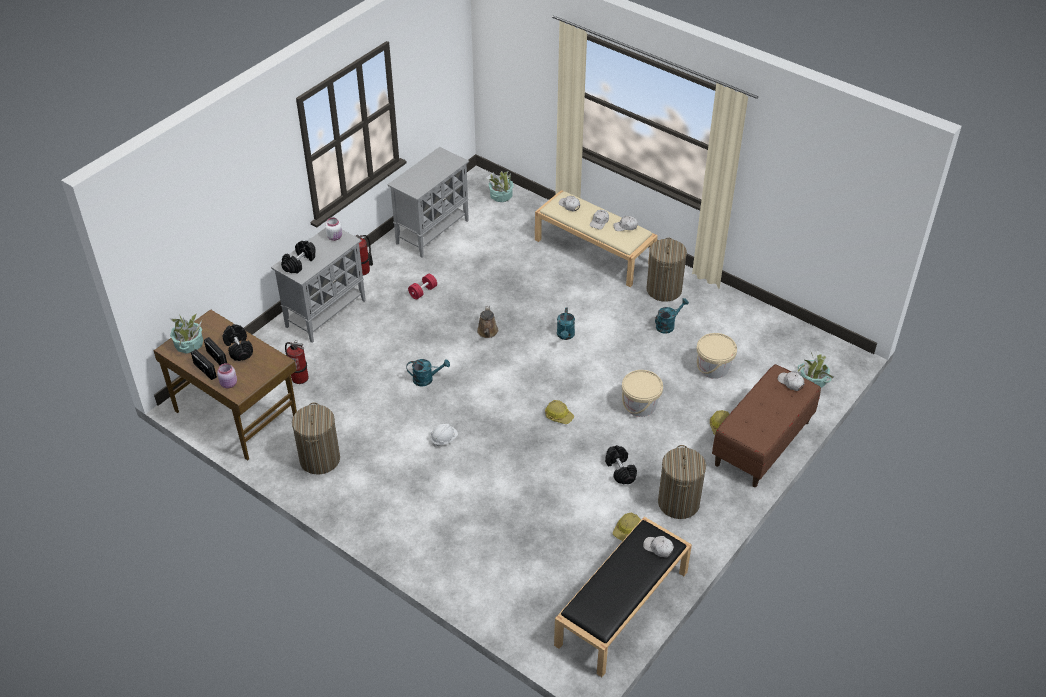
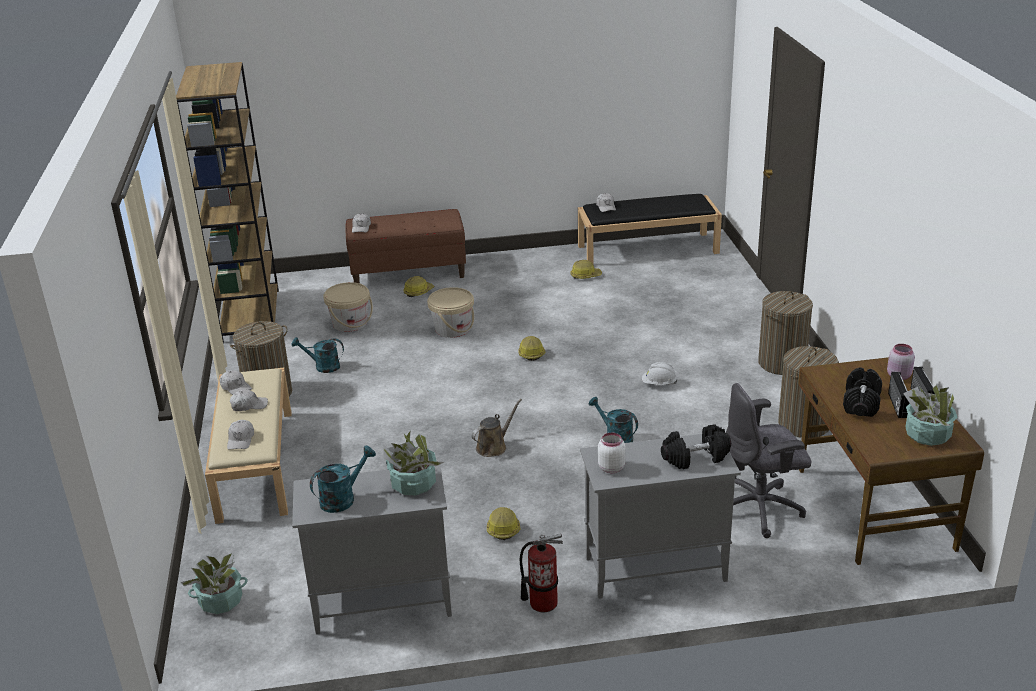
camera: 135 degrees left, 15 degrees down
fire extinguisher [285,340,308,384] -> grey office chair [726,383,811,538]
red dumbbell [408,274,437,299] -> hard hat [487,507,520,540]
turquoise watering can [557,308,575,340] -> turquoise watering can moved to [310,446,376,513]
black dumbbell [605,445,637,484] -> none
laundry basket [658,445,706,519] -> laundry basket moved to [758,291,813,375]
potted plant [796,351,834,388] -> potted plant moved to [384,430,444,495]
none -> brown bookcase [176,62,279,343]

